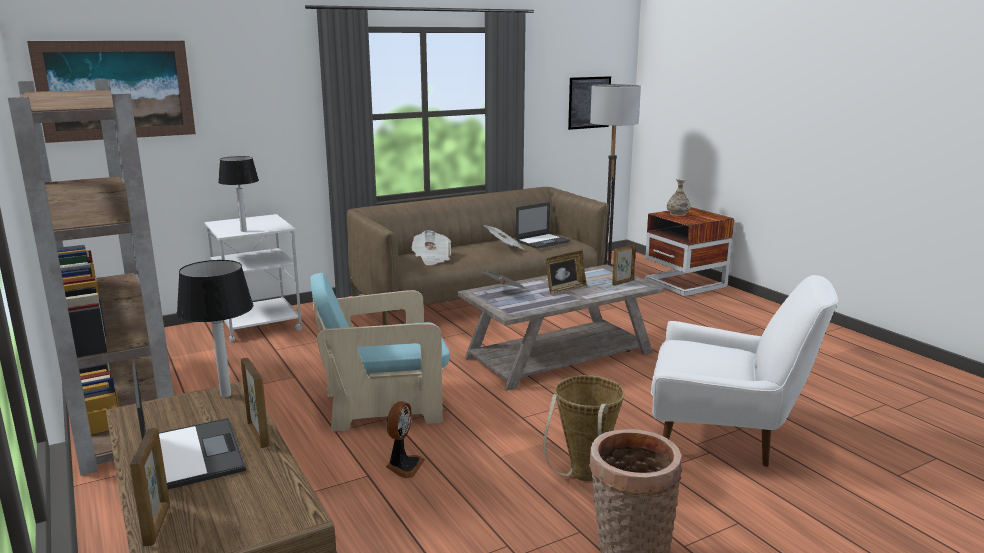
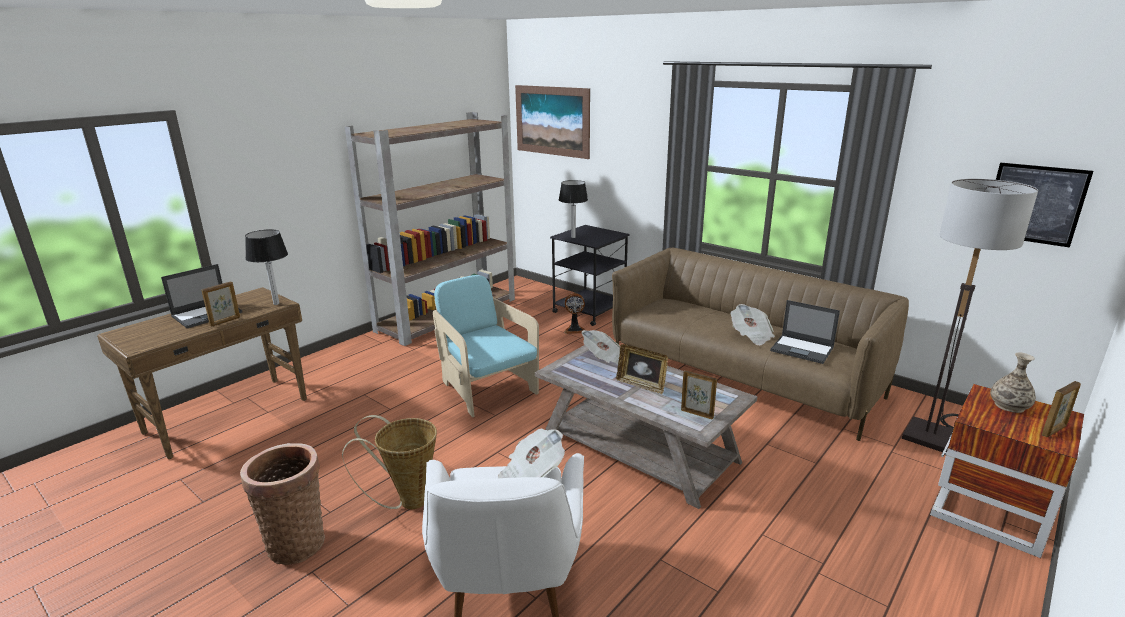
camera: 70 degrees right, 5 degrees up
picture frame [130,428,170,546] -> picture frame moved to [1042,381,1081,437]
white cart [205,214,303,342] -> black cart [550,225,630,326]
fan [386,401,425,478] -> fan moved to [564,293,585,334]
newspaper [411,230,451,265] -> newspaper moved to [498,429,565,478]

